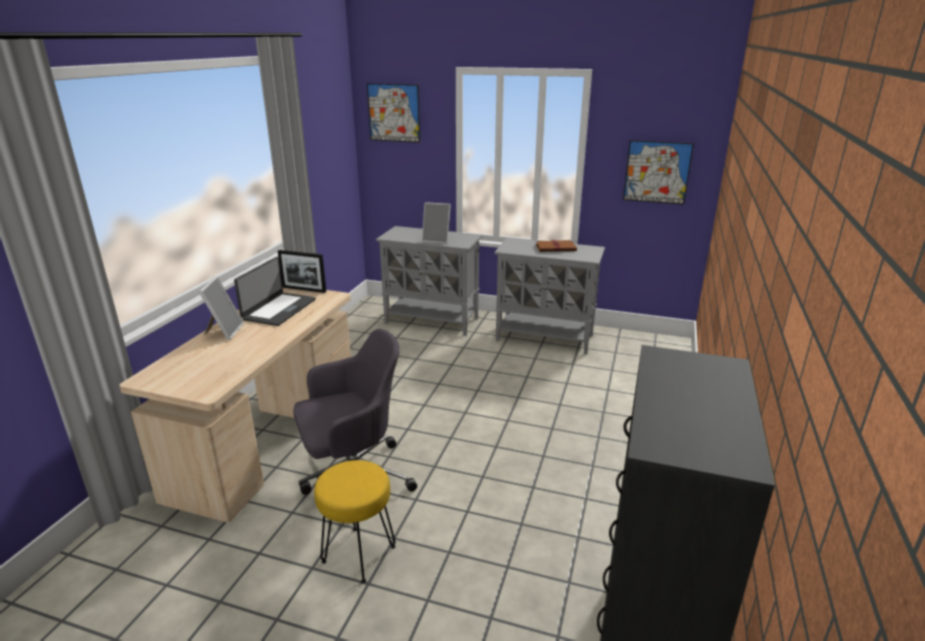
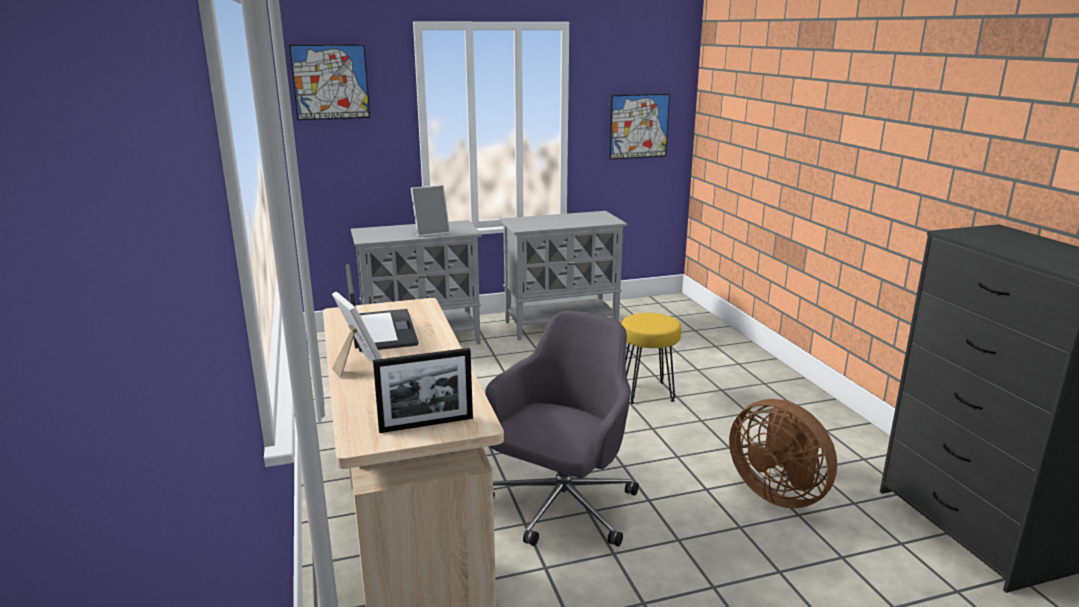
camera: 35 degrees left, 5 degrees down
picture frame [278,250,326,293] -> picture frame moved to [373,348,473,433]
yellow stool [314,460,396,583] -> yellow stool moved to [621,313,681,404]
brown book [535,240,577,252] -> none
none -> brown fan [729,399,837,508]

